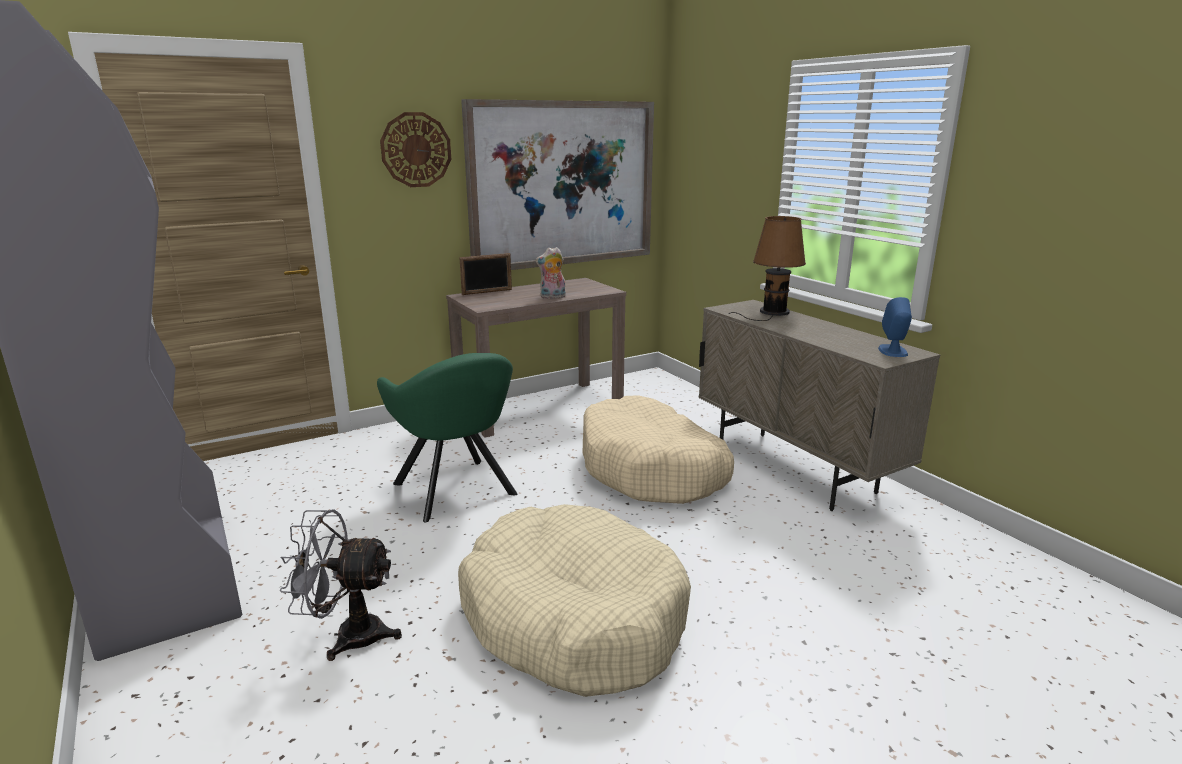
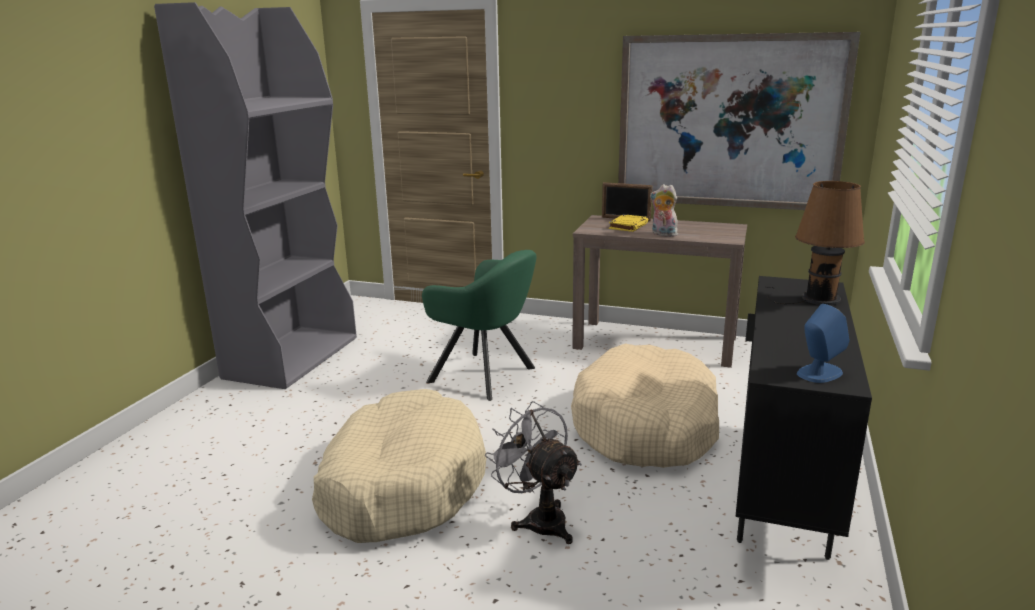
camera: 50 degrees right, 0 degrees up
grey fan [280,509,402,661] -> grey fan moved to [485,401,582,544]
green armchair [377,353,517,522] -> green armchair turned 75 degrees counterclockwise [422,250,536,401]
wall clock [380,112,451,187] -> none
beige cabinet [699,300,940,511] -> black cabinet [736,276,872,560]
none -> yellow book [609,214,648,232]

